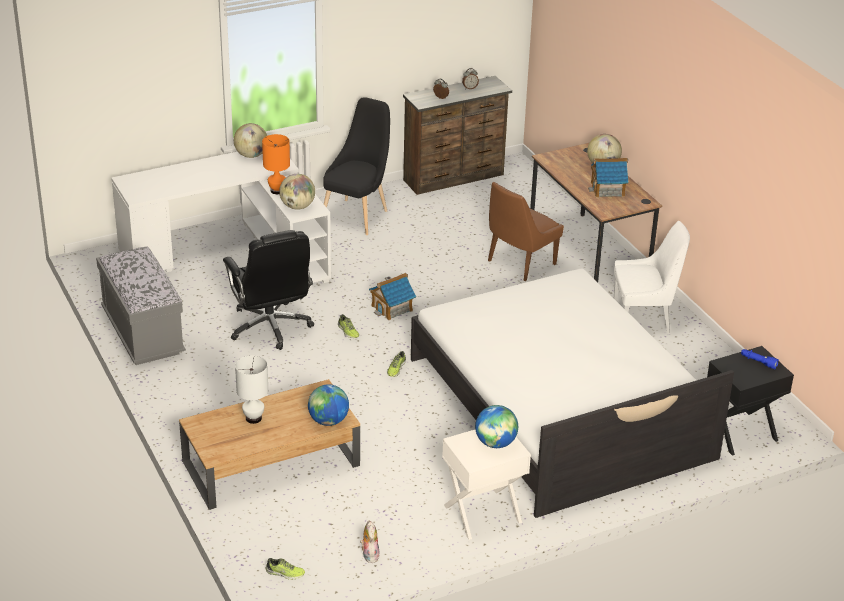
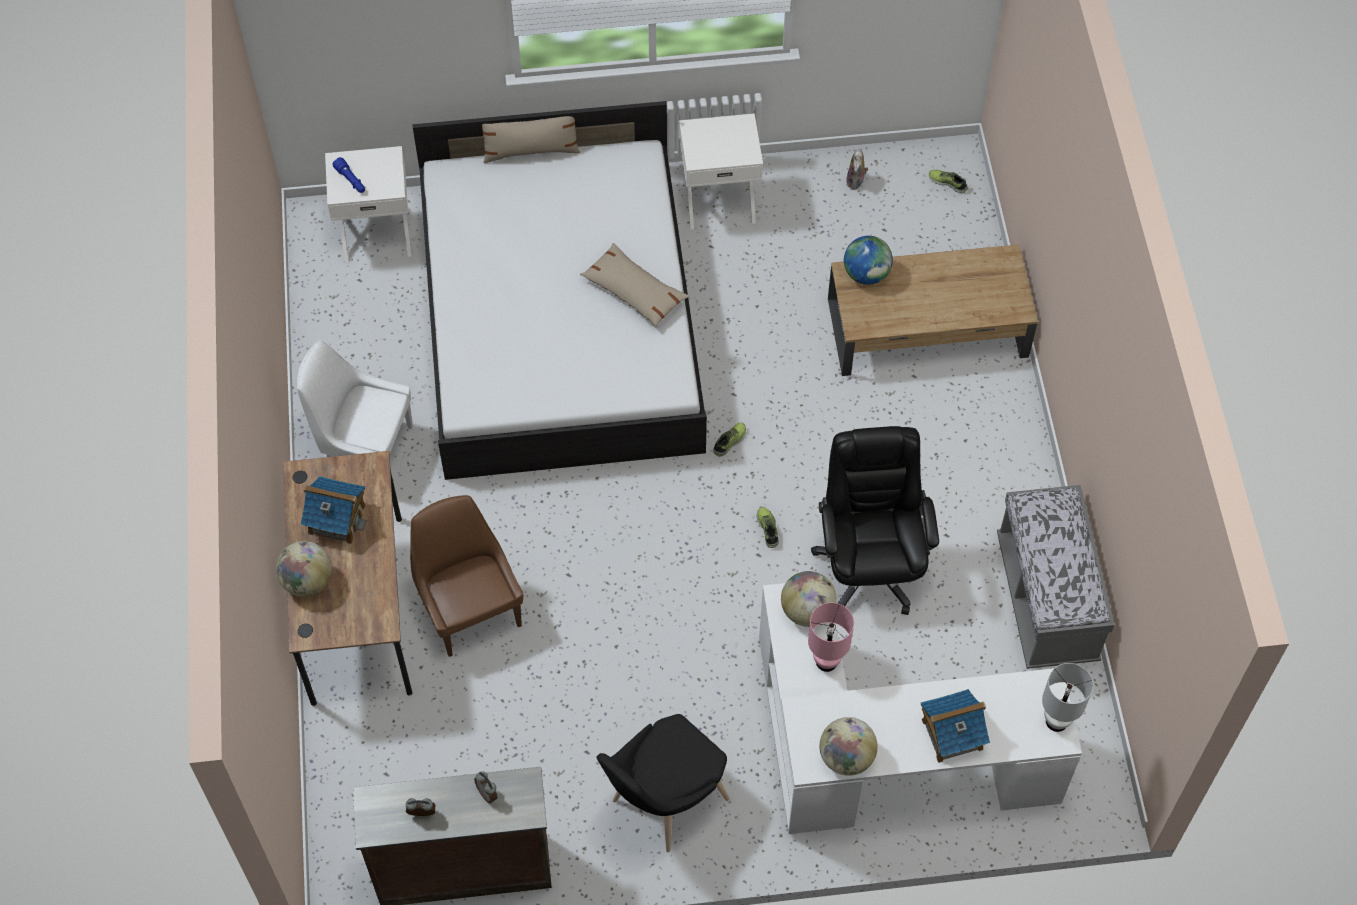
camera: 160 degrees left, 25 degrees up
white table lamp [235,355,268,424] -> white table lamp moved to [1042,663,1093,732]
orange table lamp [262,134,290,194] -> pink table lamp [808,603,854,672]
toy house [369,273,416,320] -> toy house moved to [921,689,990,763]
globe [475,405,518,448] -> none
brown chair [488,182,564,281] -> brown chair turned 90 degrees counterclockwise [410,495,523,657]
black nightstand [707,346,794,456] -> white nightstand [325,146,411,263]
none -> beige pillow [580,243,689,327]

